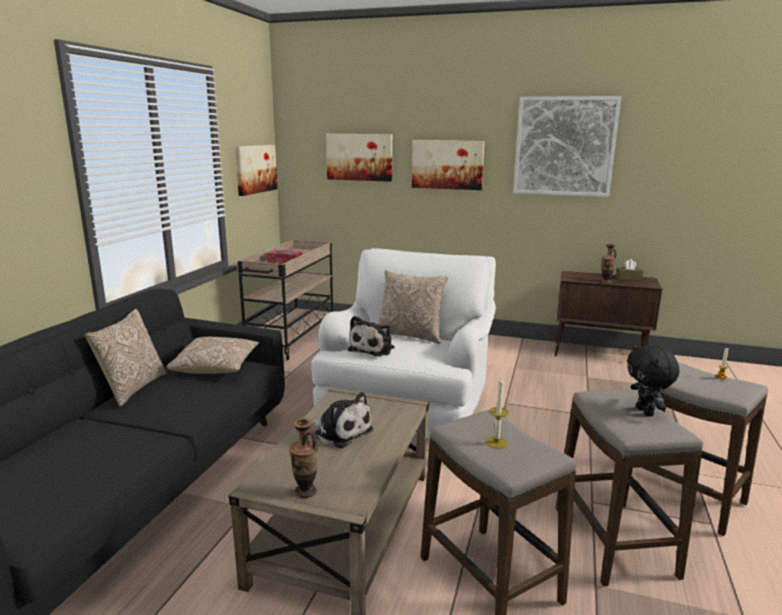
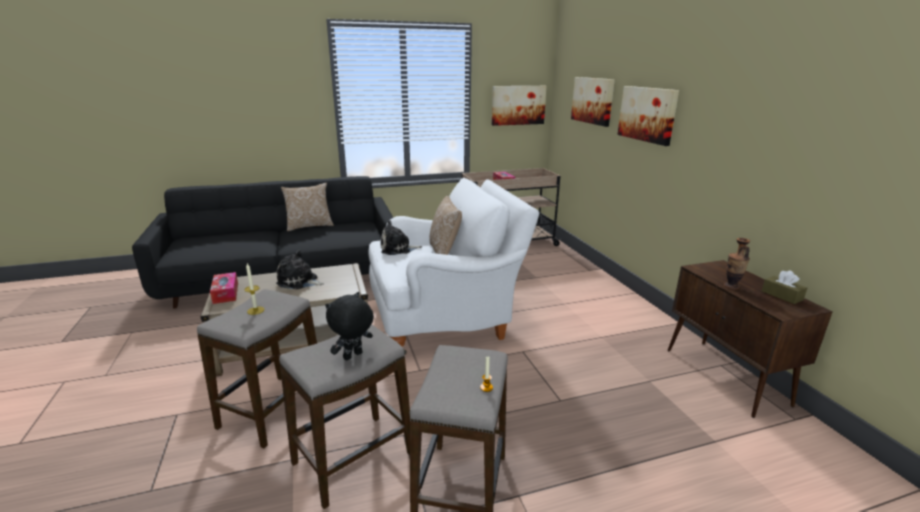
camera: 55 degrees right, 5 degrees up
pillow [167,337,259,374] -> none
vase [289,418,318,498] -> tissue box [210,272,238,304]
plush toy [312,392,373,448] -> plush toy turned 105 degrees clockwise [276,250,324,289]
picture [513,96,621,197] -> none

